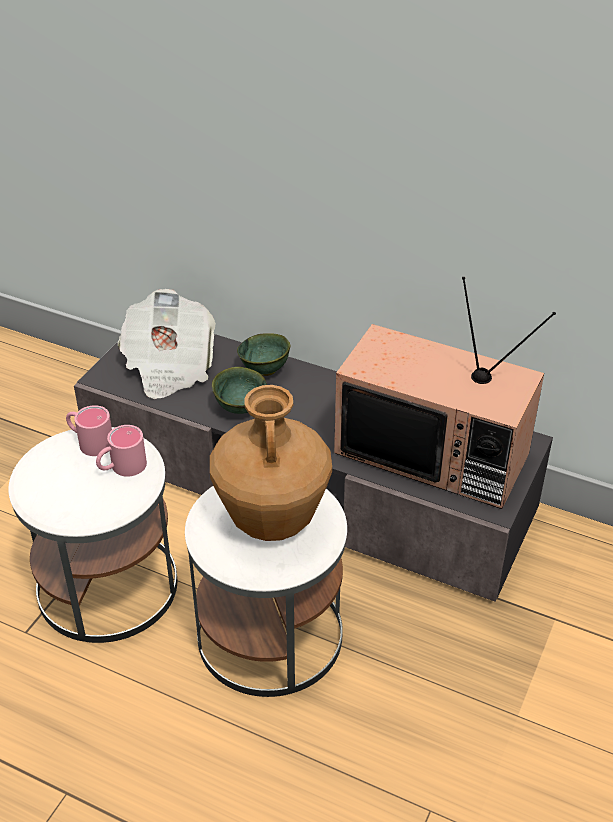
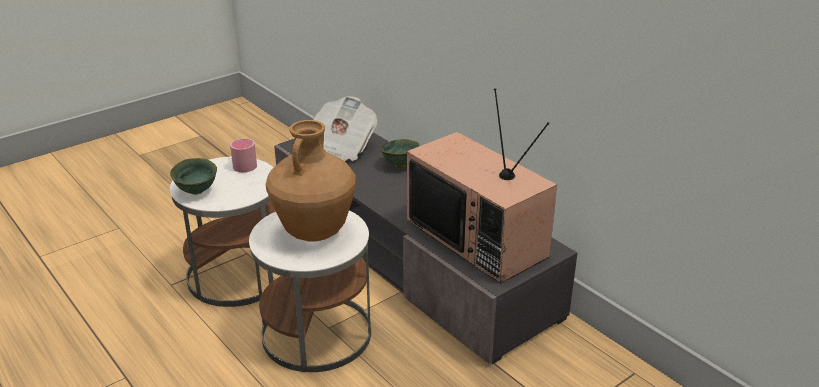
camera: 25 degrees right, 10 degrees down
pink mug [96,425,147,477] -> none
green bowl [212,367,267,414] -> green bowl moved to [170,158,217,195]

